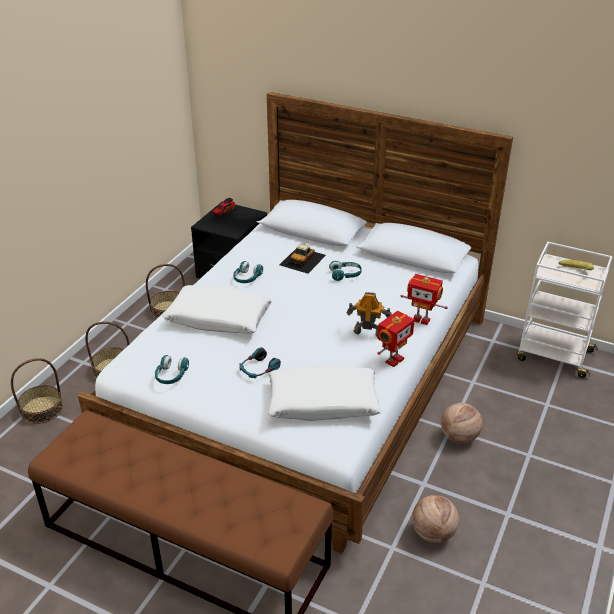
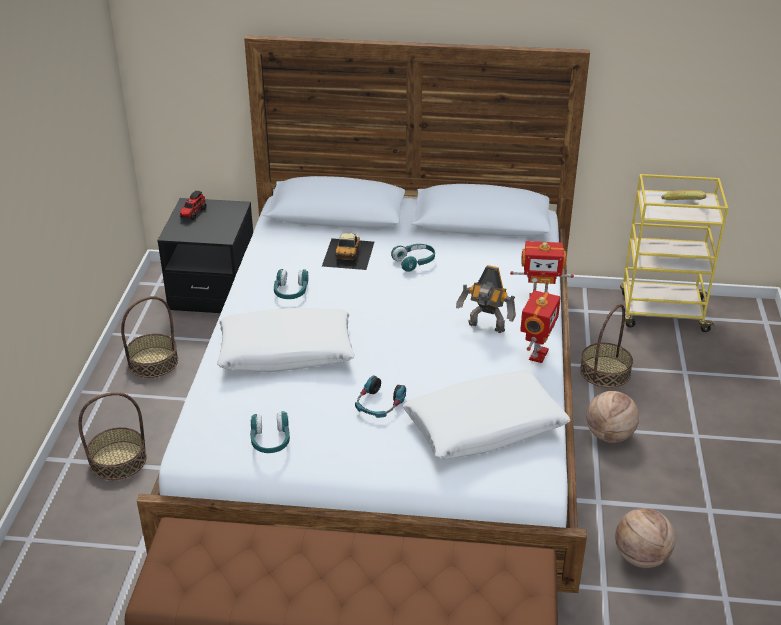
camera: 20 degrees left, 0 degrees up
basket [11,358,63,424] -> basket moved to [580,304,633,388]
toy robot [347,292,392,337] -> toy robot turned 150 degrees counterclockwise [456,265,516,333]
white cart [517,241,612,378] -> yellow cart [620,174,728,332]

